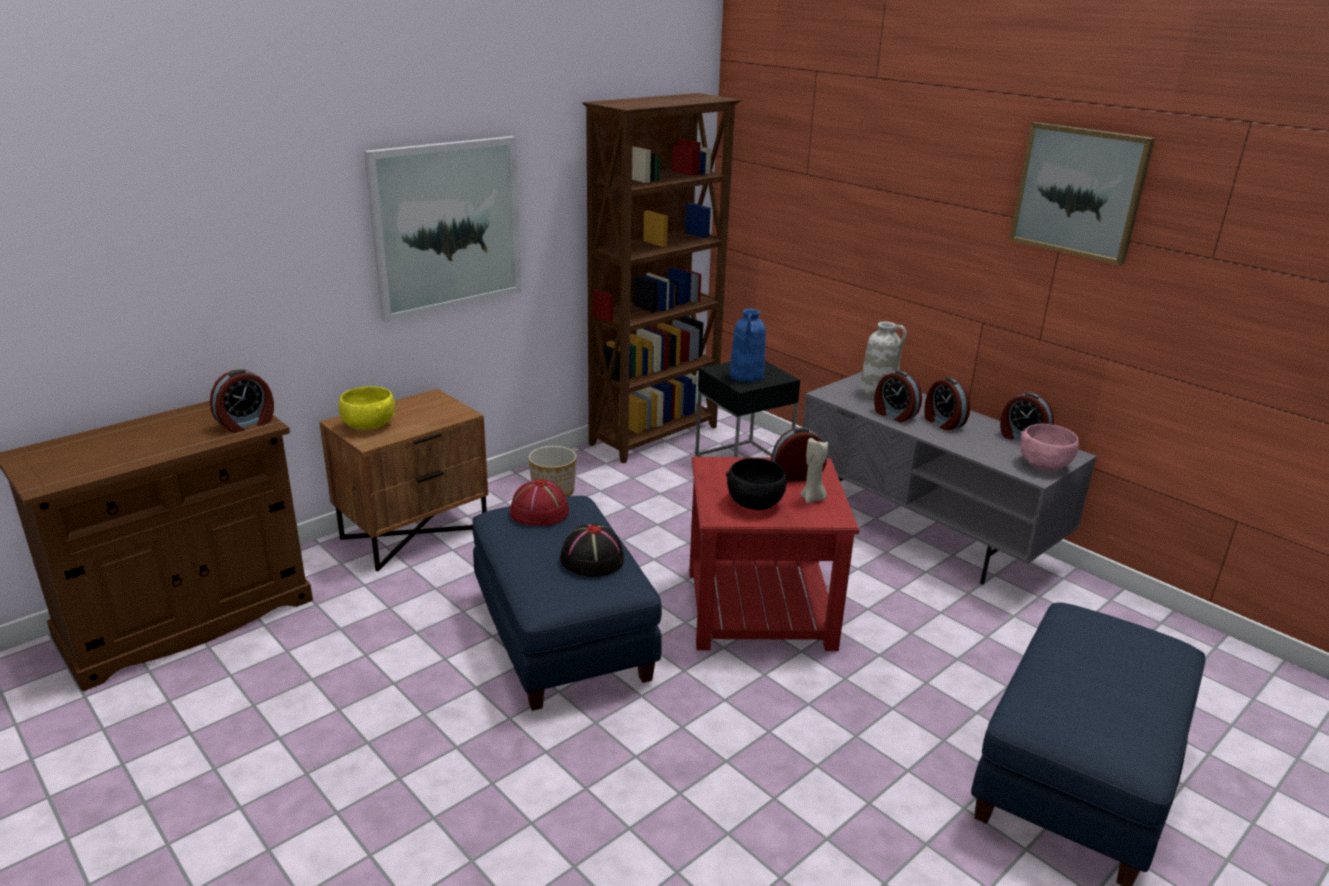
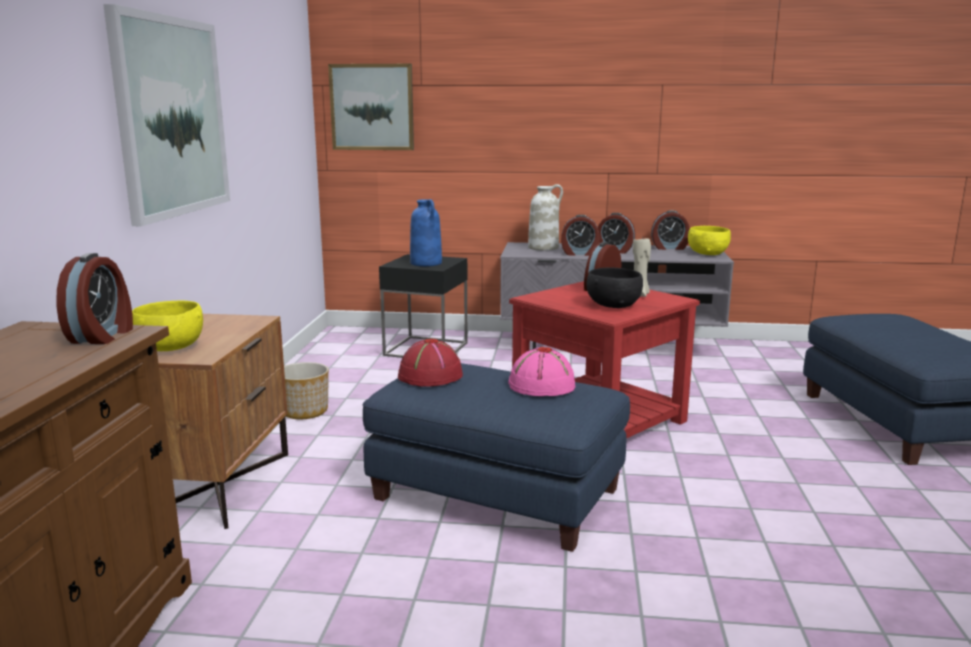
camera: 40 degrees left, 10 degrees down
black hat [560,524,624,577] -> pink hat [508,347,575,396]
brown bookcase [582,93,742,463] -> none
picture [1009,122,1155,265] -> picture moved to [328,64,414,150]
pink bowl [1021,424,1079,470] -> yellow bowl [688,226,731,255]

